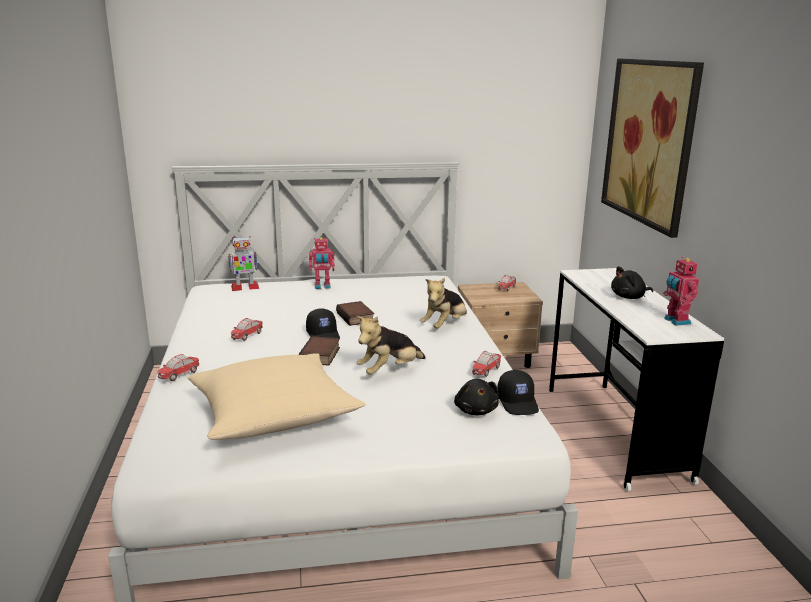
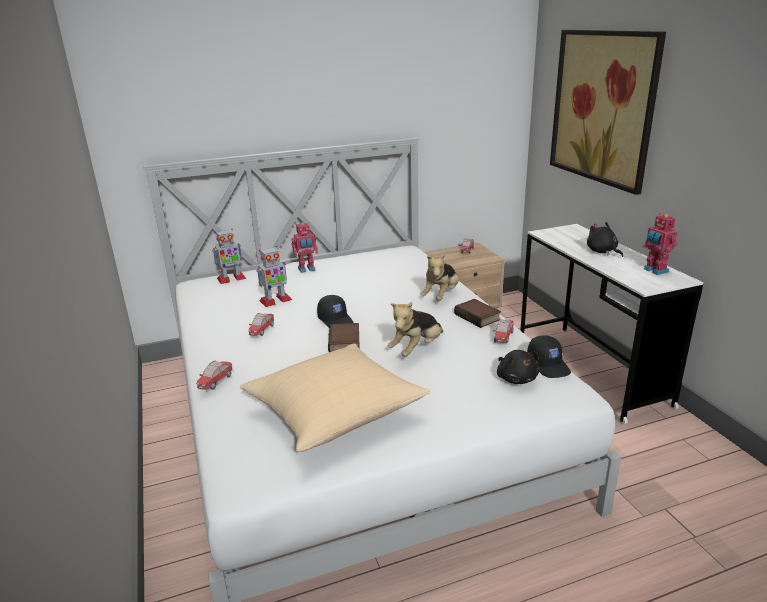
camera: 10 degrees left, 5 degrees up
book [336,301,374,326] -> book moved to [454,299,501,328]
black plush toy [611,266,653,299] -> black plush toy turned 90 degrees clockwise [587,222,623,257]
none -> toy robot [256,246,292,307]

